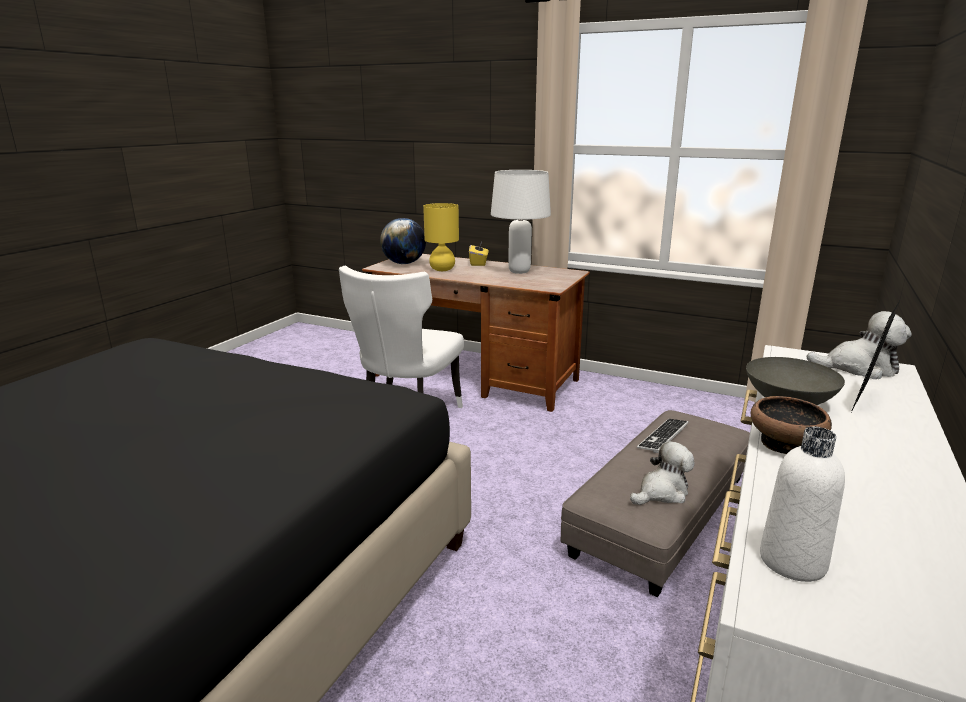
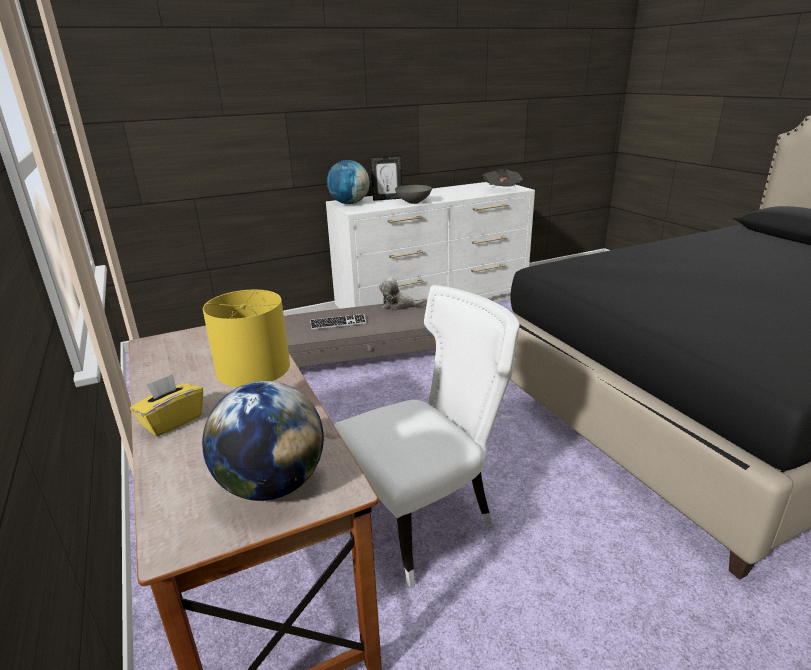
camera: 140 degrees left, 5 degrees up
white table lamp [491,170,551,274] -> none
bowl [751,396,832,454] -> none
white bottle [760,427,845,582] -> newspaper [482,169,523,187]
plush toy [806,311,912,379] -> globe [327,160,369,204]

